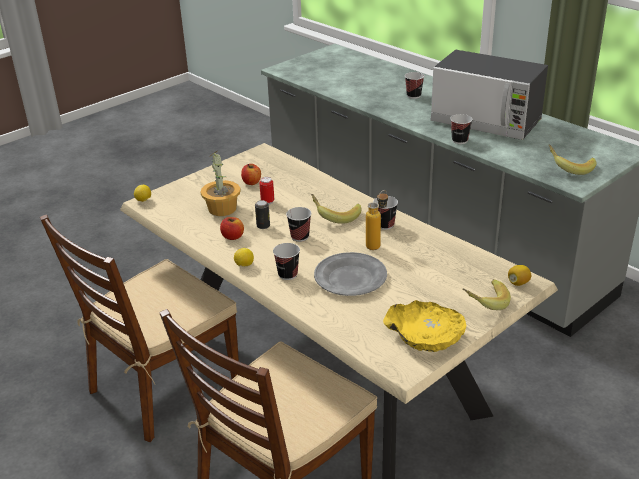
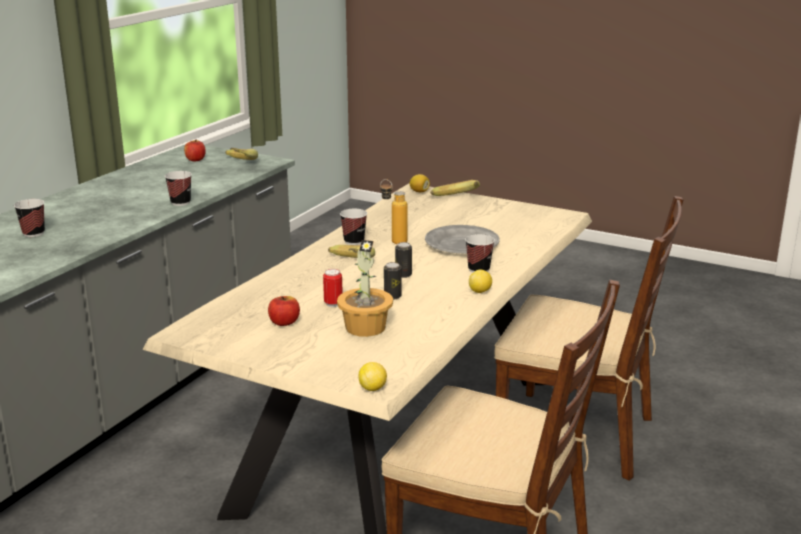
camera: 110 degrees left, 10 degrees down
apple [220,217,244,240] -> apple moved to [184,140,206,161]
cup [286,207,311,242] -> can [395,242,412,278]
yellow bowl [383,300,467,352] -> none
microwave [430,50,548,140] -> none

